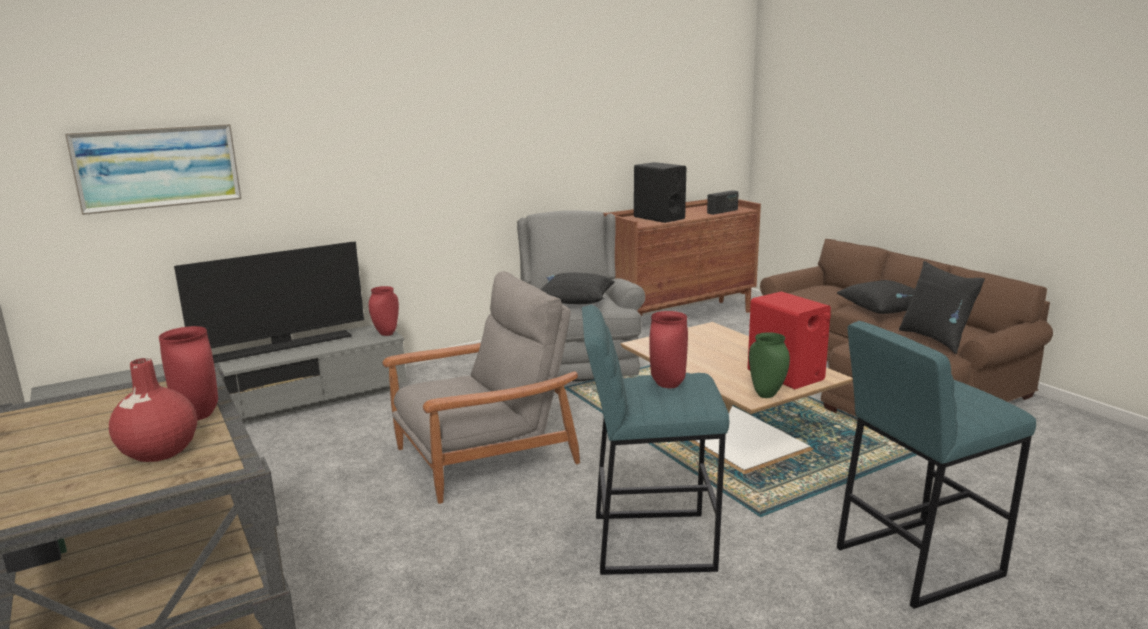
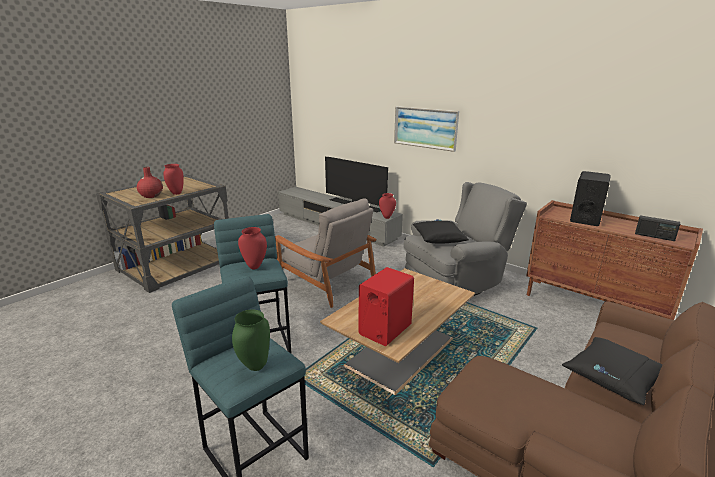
camera: 70 degrees right, 5 degrees up
picture [65,124,242,215] -> picture moved to [394,106,459,152]
green vase [749,332,790,398] -> green vase moved to [232,309,270,371]
black pillow [899,261,985,354] -> none

